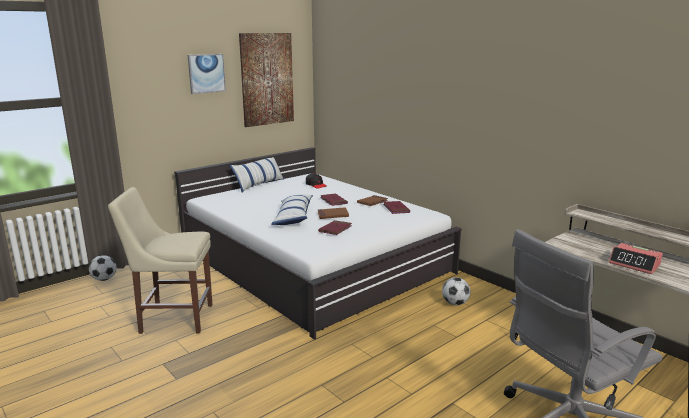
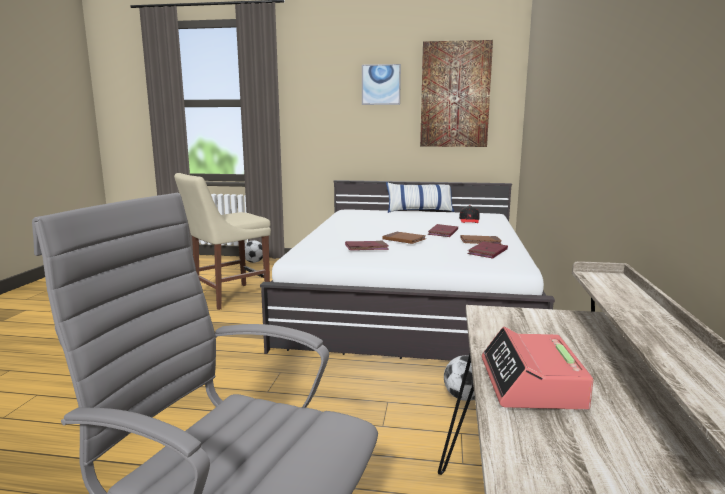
camera: 50 degrees right, 5 degrees down
beige chair [108,187,213,334] -> beige chair turned 90 degrees counterclockwise [174,173,271,310]
pillow [271,194,313,225] -> none

